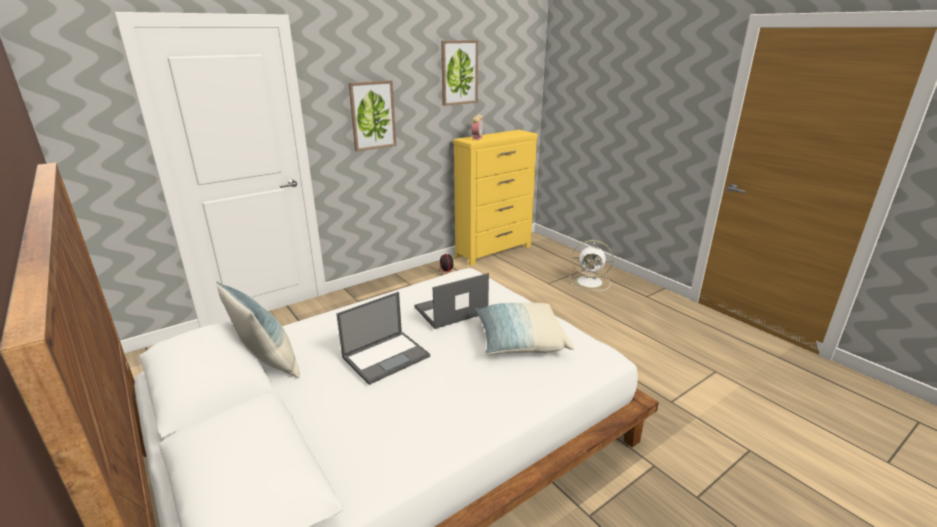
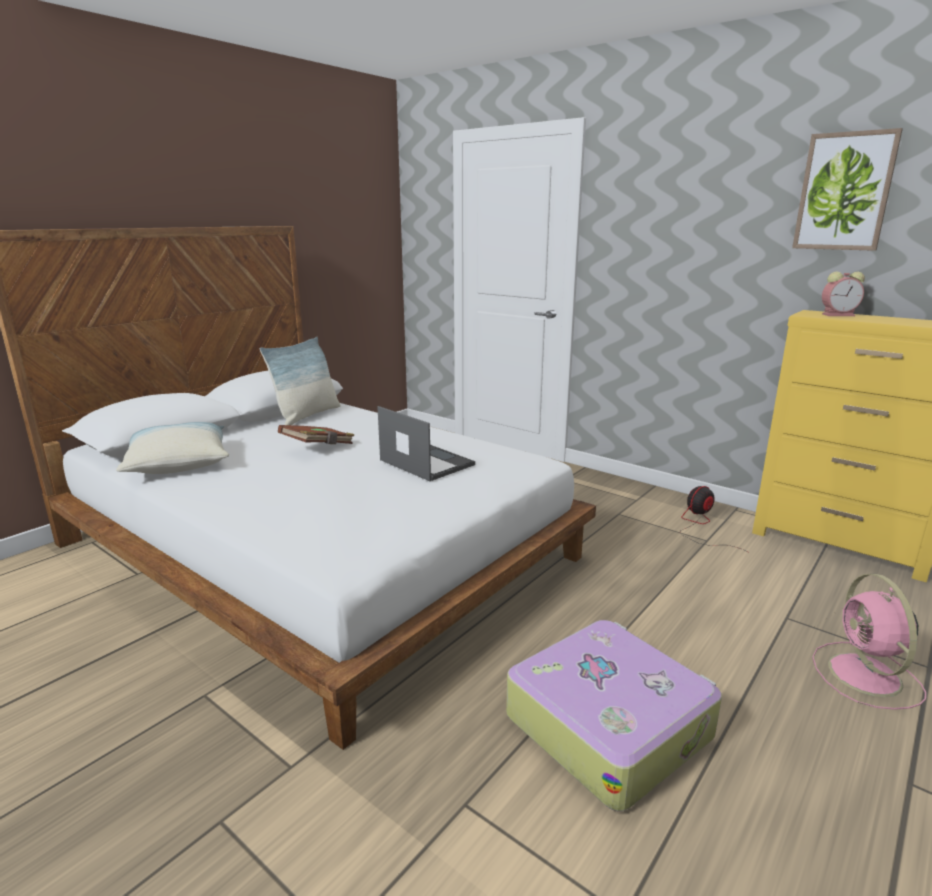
camera: 75 degrees right, 5 degrees down
laptop [336,292,430,385] -> brown book [278,425,354,444]
picture [348,80,396,151] -> none
pillow [475,303,574,354] -> pillow moved to [116,422,229,474]
white fan [569,240,613,291] -> pink fan [812,574,926,710]
none -> suitcase [506,620,722,811]

